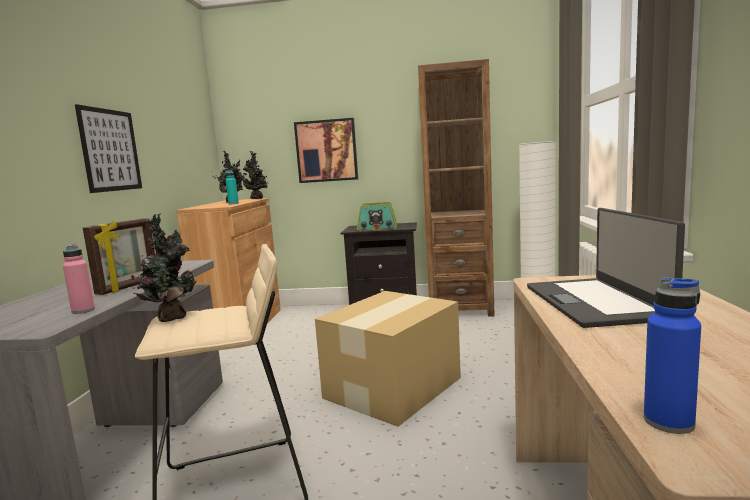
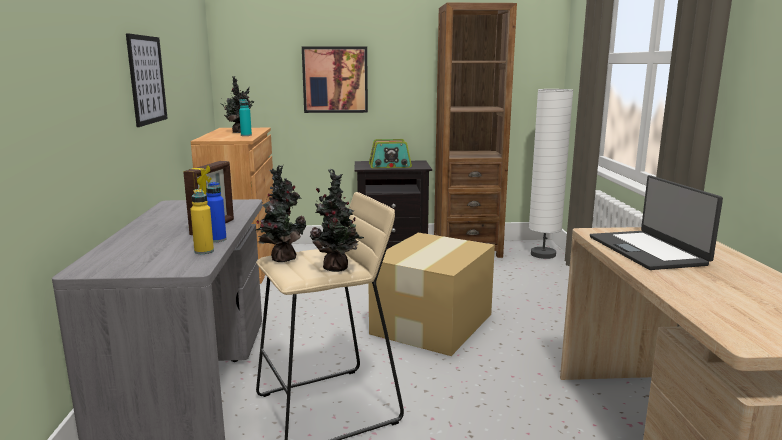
camera: 10 degrees left, 5 degrees up
pink bottle [63,243,95,314] -> yellow bottle [190,189,214,254]
potted plant [243,151,268,199] -> potted plant moved to [310,169,364,272]
blue bottle [644,277,701,434] -> blue bottle moved to [206,182,227,242]

